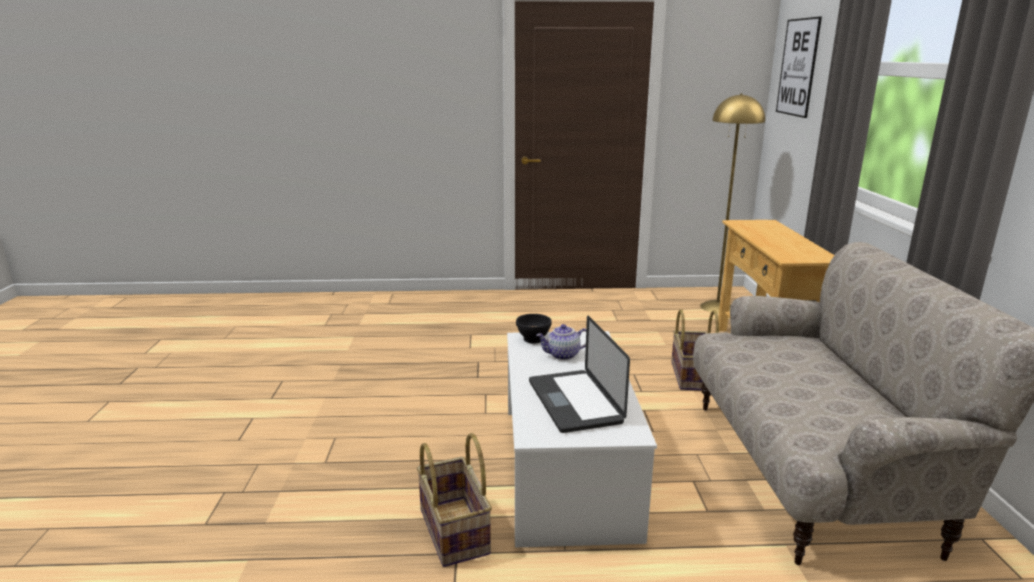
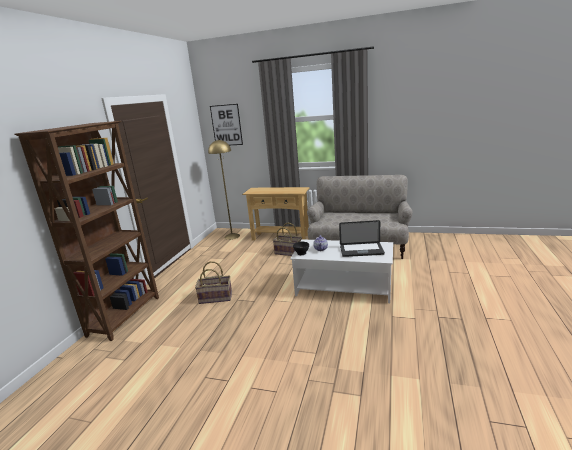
camera: 70 degrees left, 0 degrees up
basket [417,433,492,567] -> basket moved to [195,261,232,304]
none -> brown bookcase [14,121,159,341]

